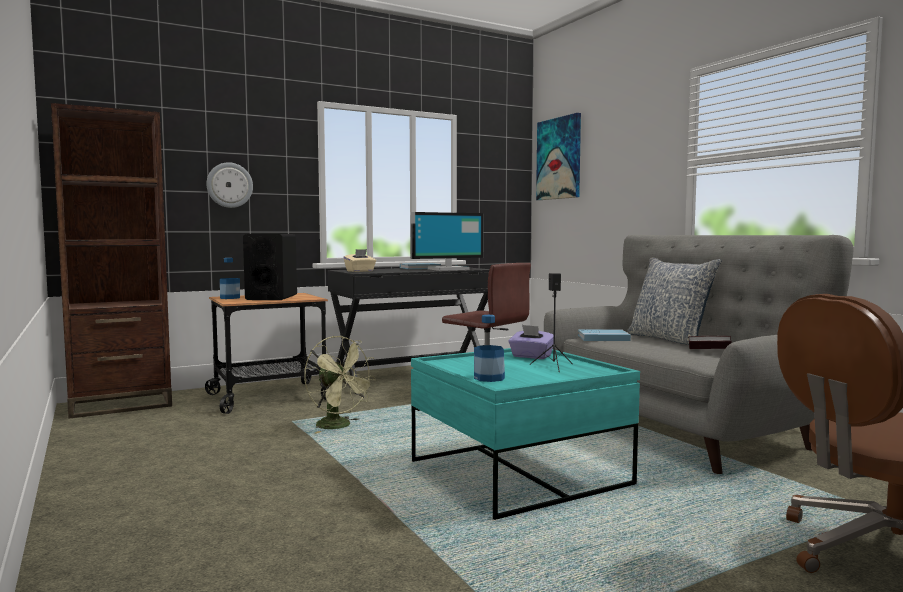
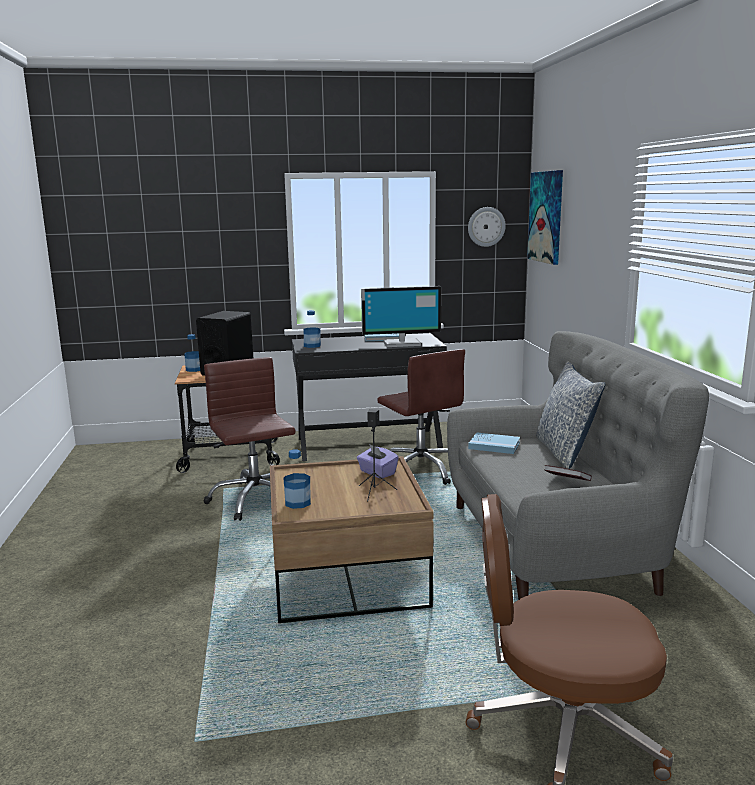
camera: 20 degrees right, 10 degrees up
brown bookcase [51,103,172,418] -> none
wall clock [206,162,253,208] -> wall clock moved to [468,207,506,247]
green fan [304,336,377,434] -> brown office chair [204,357,295,521]
beige tissue box [344,249,376,272] -> bottle [304,310,321,348]
turquoise coffee table [411,348,640,520] -> brown coffee table [270,456,434,623]

